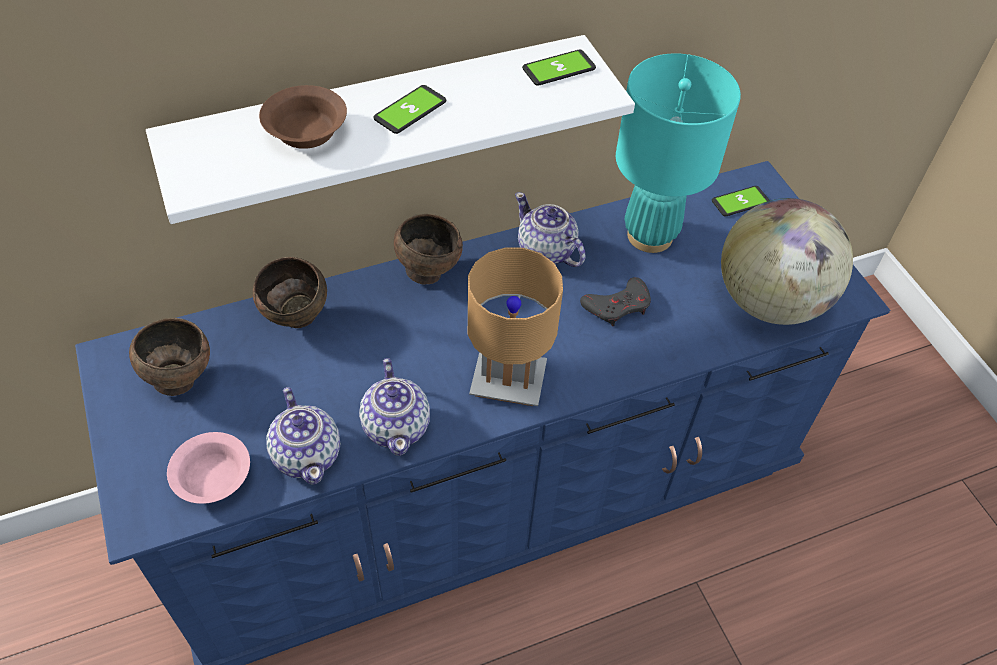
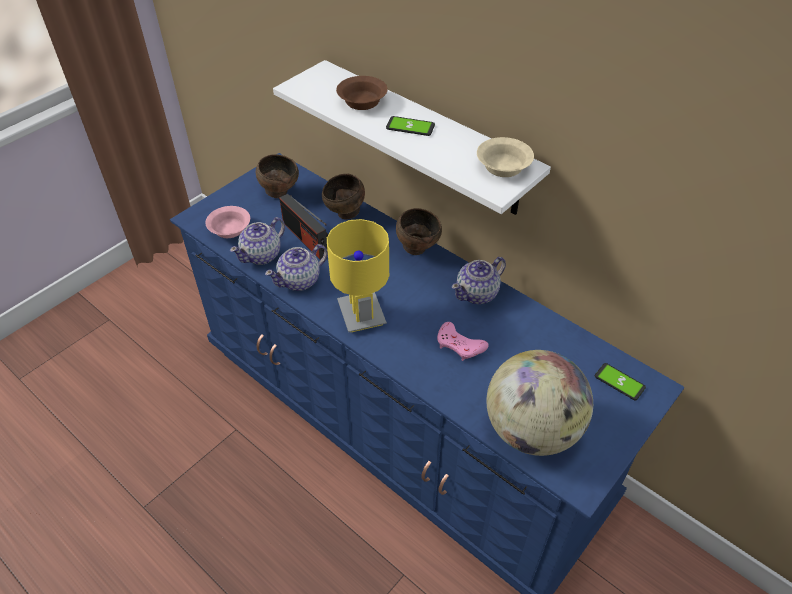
camera: 65 degrees right, 5 degrees down
brown table lamp [468,247,563,406] -> yellow table lamp [327,219,389,332]
teapot [515,192,586,267] -> teapot turned 150 degrees counterclockwise [452,257,506,304]
phone [522,49,596,86] -> beige bowl [477,137,534,177]
grey game controller [580,277,651,326] -> pink game controller [437,322,489,361]
turquoise table lamp [616,53,741,253] -> none
none -> radio [279,194,328,259]

